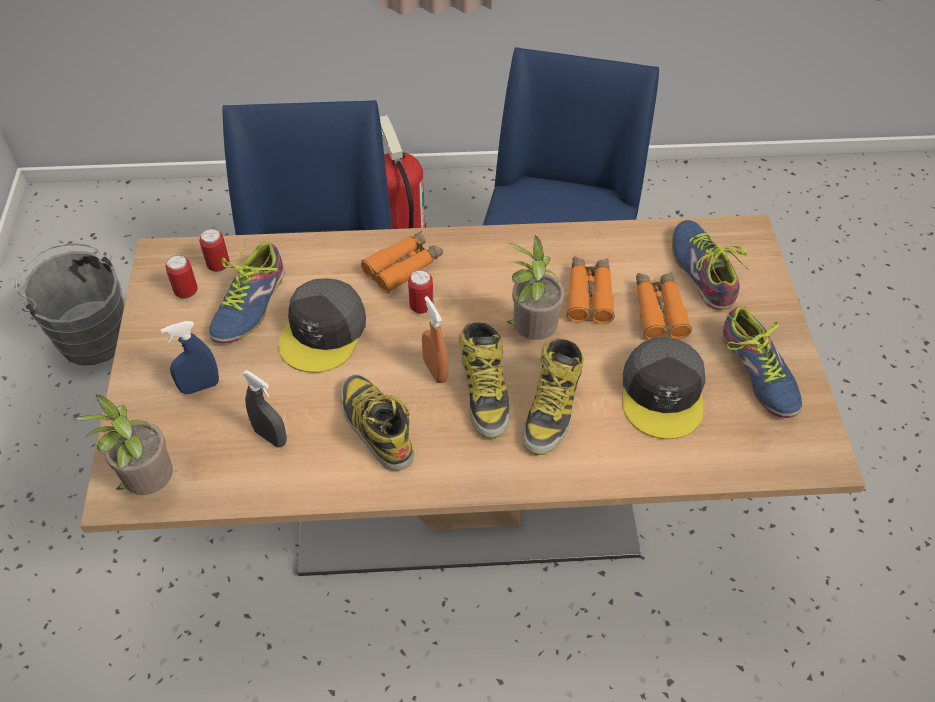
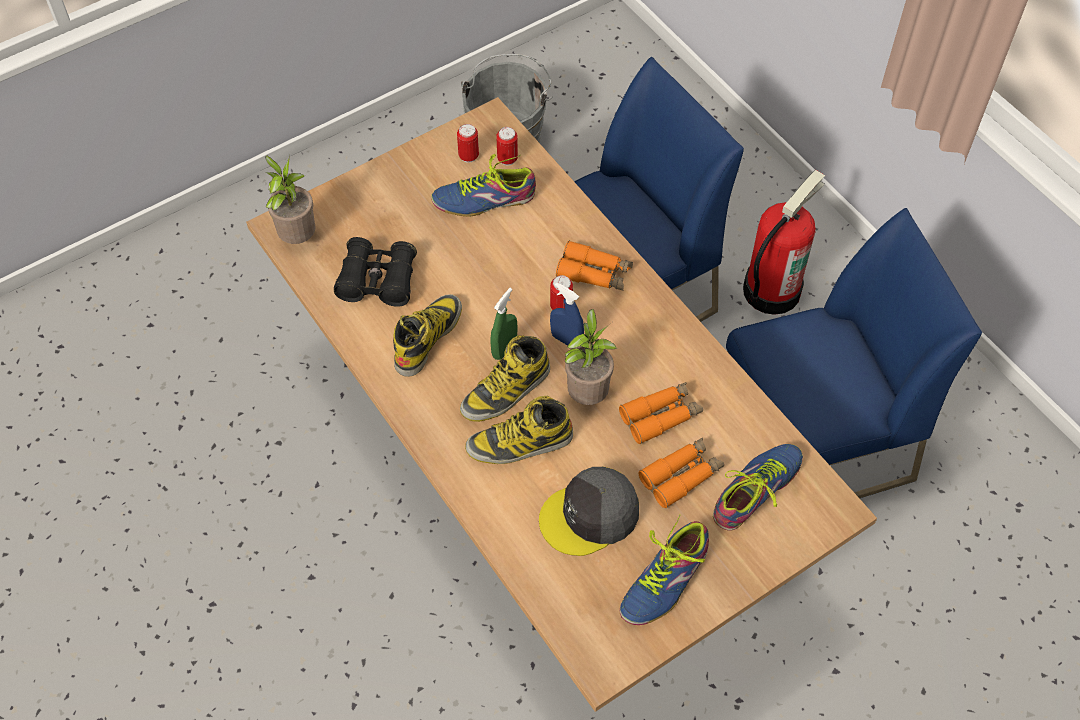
camera: 60 degrees right, 5 degrees up
blue spray bottle [161,321,219,394] -> blue spray bottle moved to [550,282,584,349]
grey spray bottle [242,370,287,447] -> black binoculars [334,237,417,307]
grey cap [279,278,366,373] -> none
orange spray bottle [422,296,448,383] -> green spray bottle [490,288,518,360]

